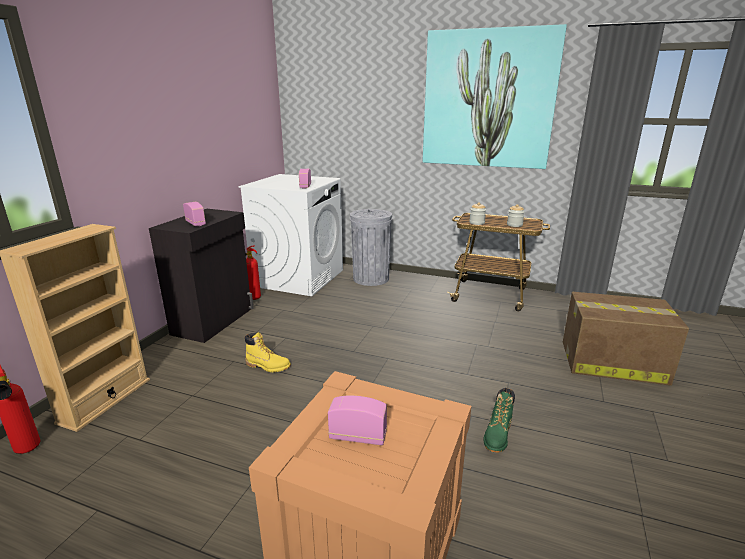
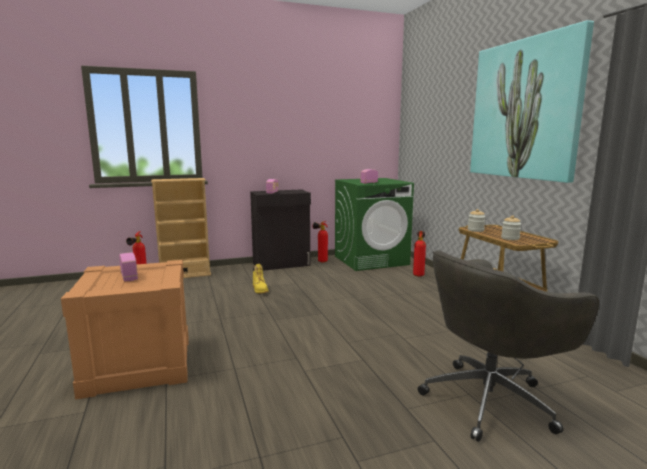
camera: 50 degrees right, 10 degrees down
white washing machine [238,174,343,296] -> green washing machine [335,178,414,271]
grey trash can [350,209,392,286] -> fire extinguisher [413,231,426,277]
green boot [484,388,515,453] -> none
cardboard box [563,292,689,386] -> grey office chair [418,250,599,442]

